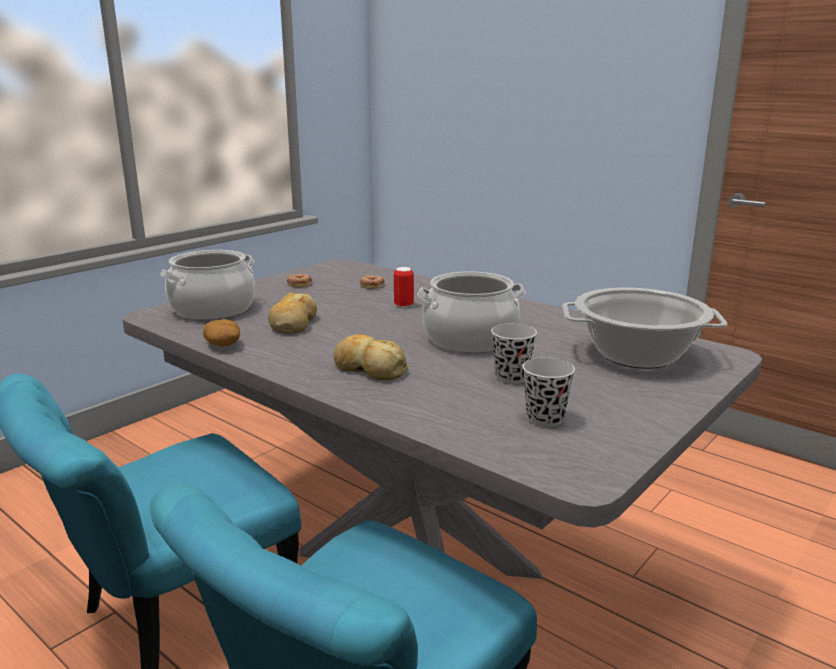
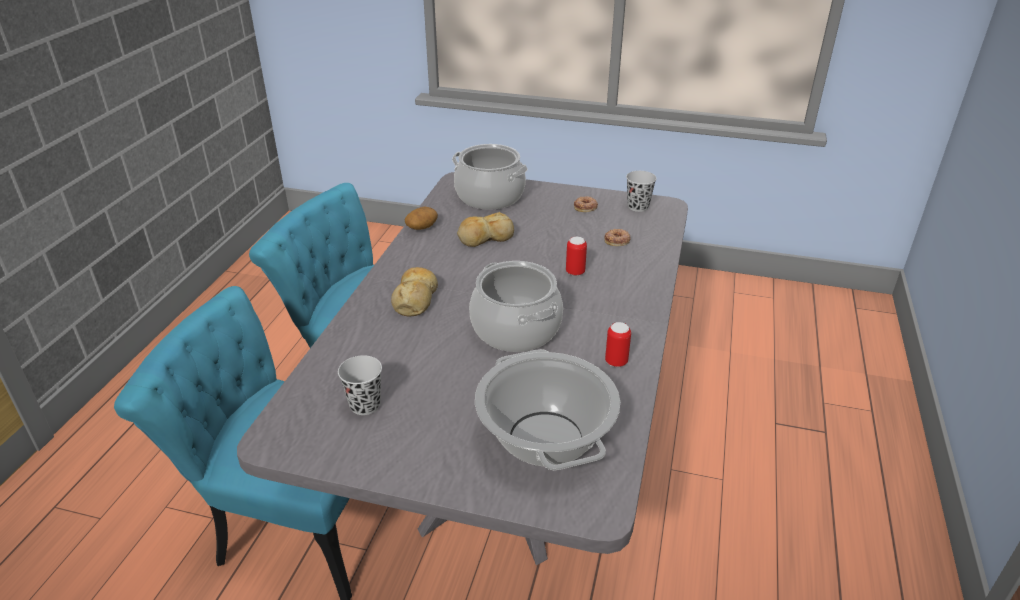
camera: 65 degrees right, 15 degrees up
black cup [491,323,537,384] -> black cup moved to [626,171,657,212]
none -> can [605,322,631,367]

